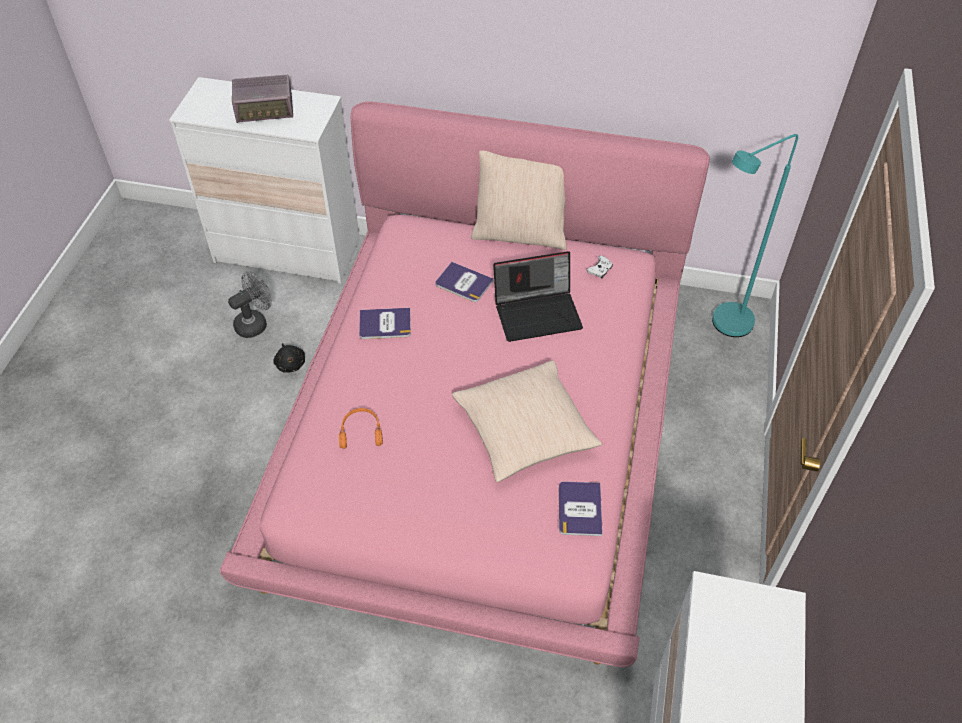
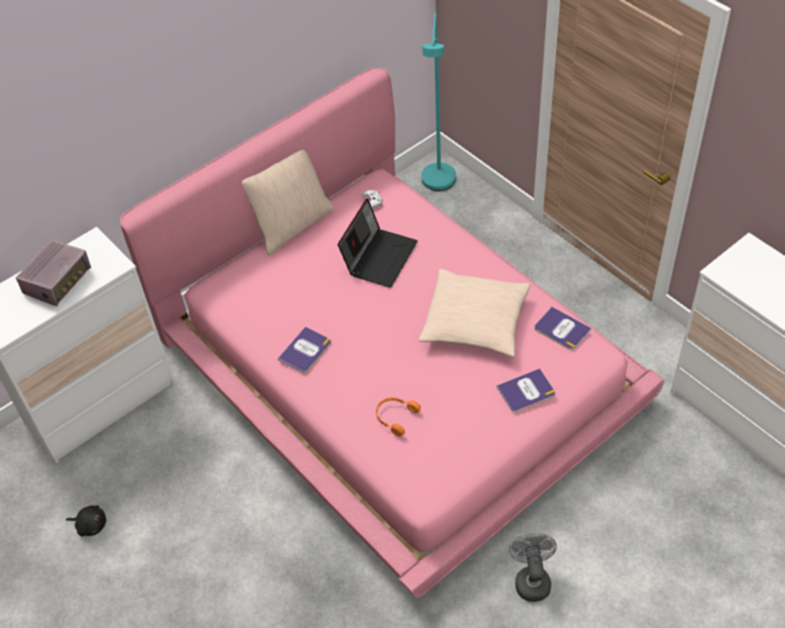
camera: 50 degrees left, 0 degrees up
grey fan [228,271,272,338] -> grey fan moved to [509,533,557,602]
black plush toy [273,343,305,373] -> black plush toy moved to [66,505,106,536]
book [435,262,494,302] -> book moved to [497,368,555,412]

